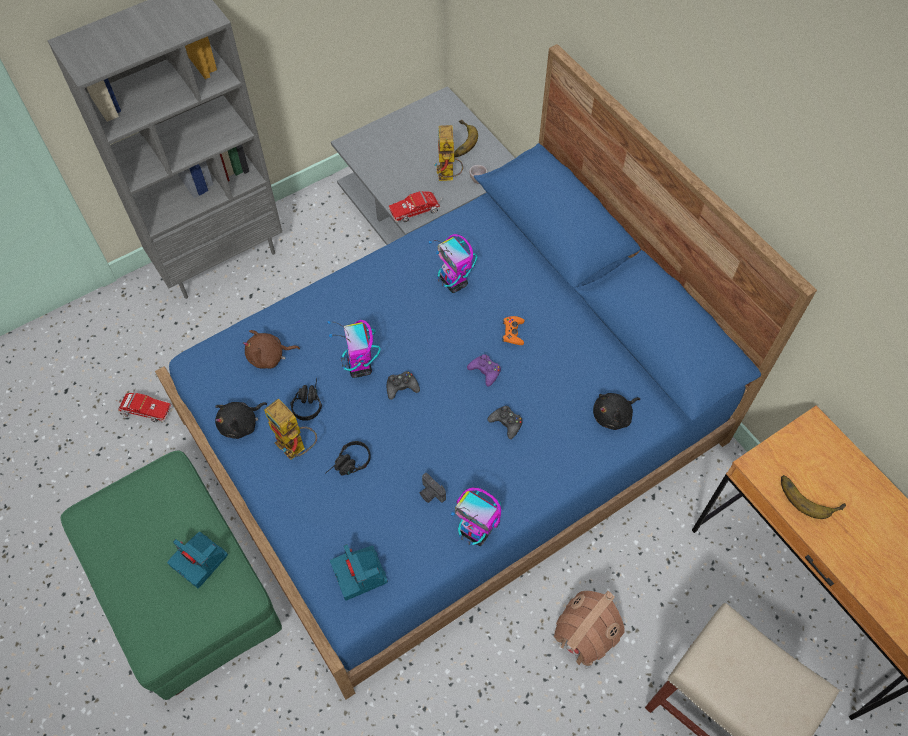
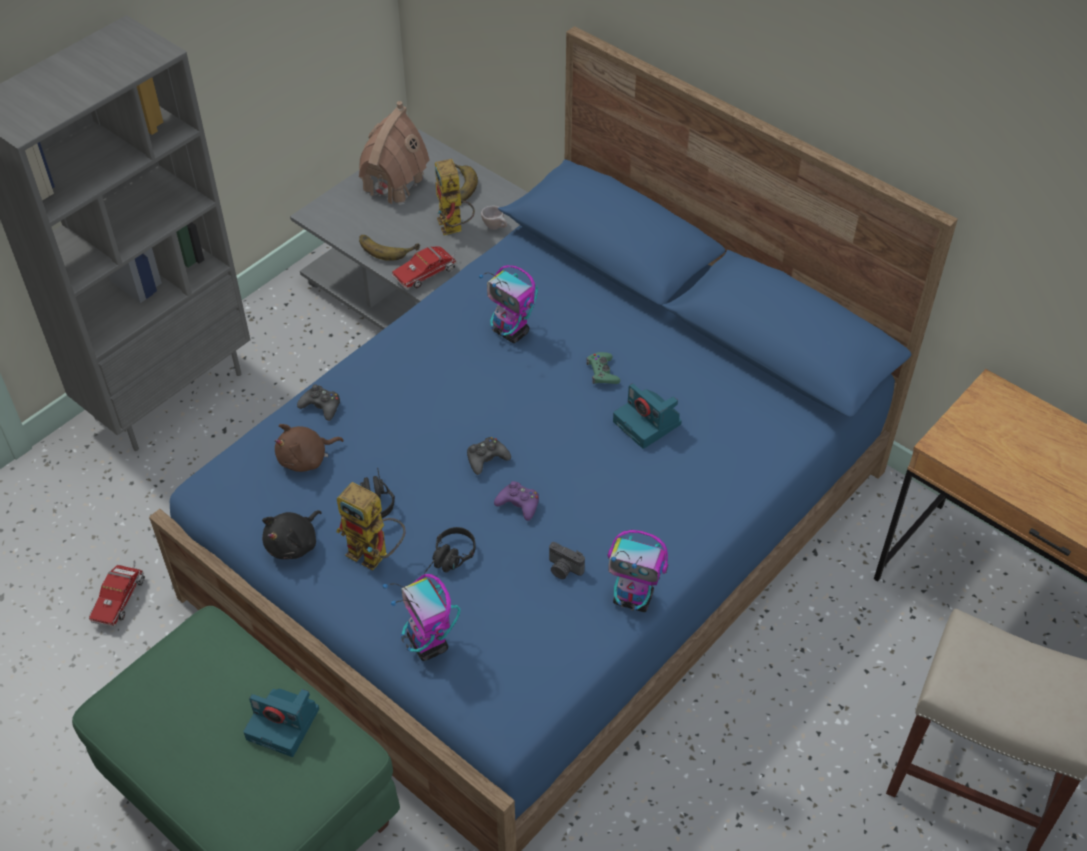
camera: 15 degrees left, 10 degrees down
toy truck [116,392,171,423] -> toy truck turned 105 degrees clockwise [89,560,145,627]
toy robot [327,320,381,378] -> toy robot moved to [383,574,461,661]
camera [330,544,388,601] -> camera moved to [613,384,682,449]
purple game controller [467,354,501,387] -> purple game controller moved to [494,481,539,521]
black game controller [488,406,523,439] -> black game controller moved to [297,384,340,421]
orange game controller [502,316,524,345] -> green game controller [586,352,620,384]
toy house [554,591,625,669] -> toy house moved to [359,101,429,205]
black plush toy [593,393,640,430] -> none
banana [781,475,846,519] -> banana moved to [359,235,420,261]

